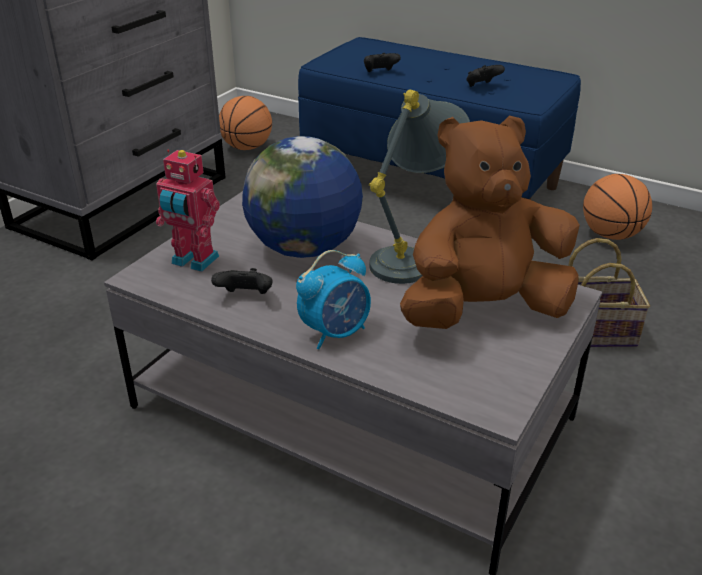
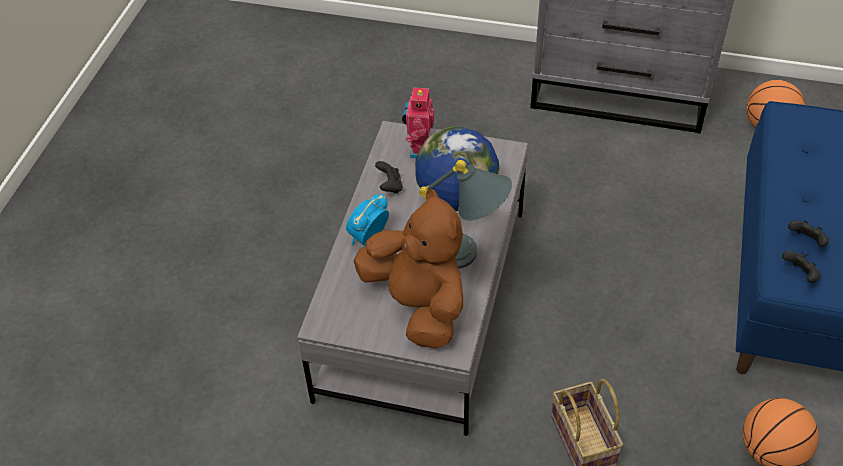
camera: 75 degrees right, 15 degrees up
alarm clock [296,250,371,350] -> alarm clock turned 90 degrees clockwise [346,194,389,246]
black game controller [364,53,401,72] -> black game controller moved to [782,251,821,283]

